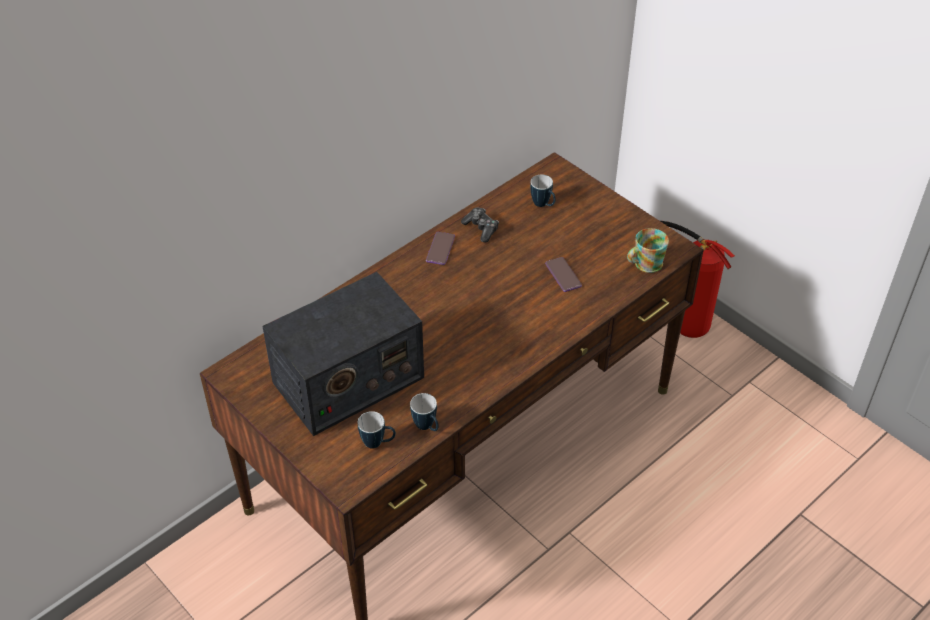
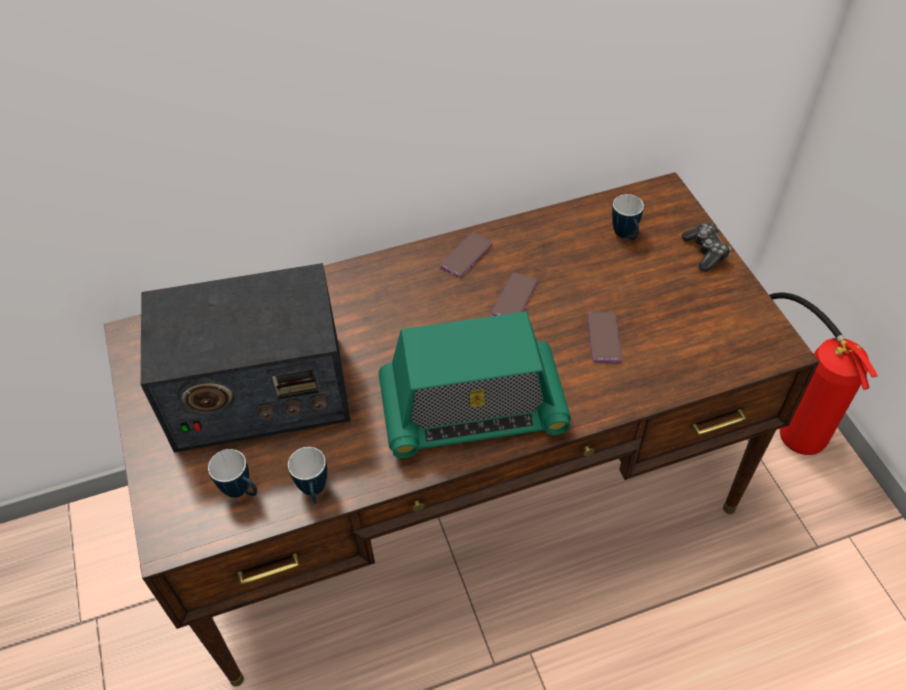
camera: 25 degrees right, 5 degrees up
game controller [461,208,499,242] -> game controller moved to [682,222,731,272]
mug [627,228,669,273] -> none
none -> radio [378,312,571,458]
none -> phone [492,273,537,316]

